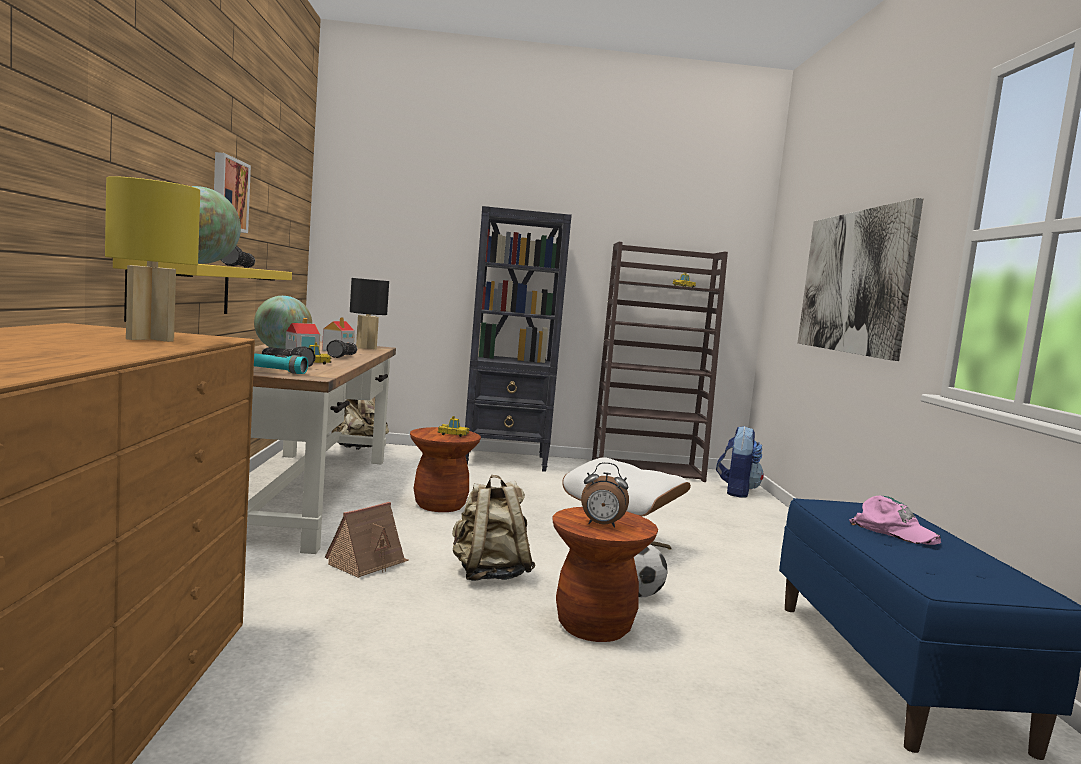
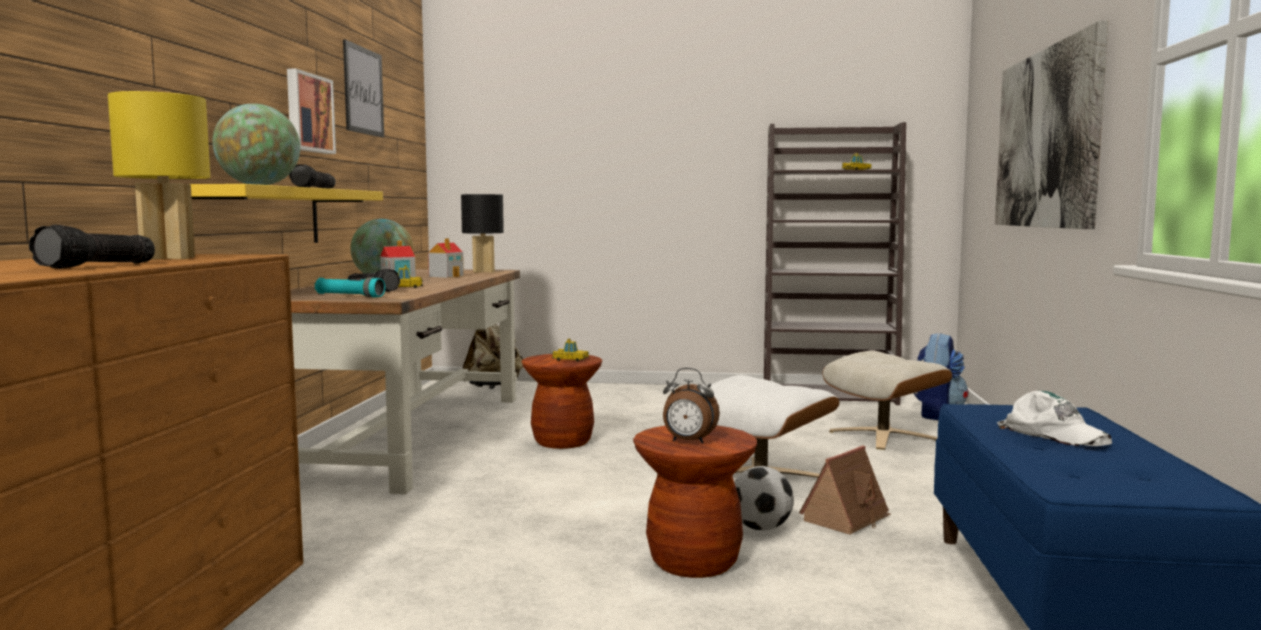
camera: 10 degrees right, 0 degrees up
toy house [325,502,409,578] -> toy house moved to [799,445,891,535]
flashlight [326,340,357,358] -> flashlight moved to [29,225,155,269]
beige backpack [452,475,536,581] -> none
black bookcase [465,206,572,472] -> none
pink cap [849,496,941,545] -> white cap [997,391,1112,446]
none -> picture [343,39,384,138]
none -> beige ottoman [822,350,952,450]

